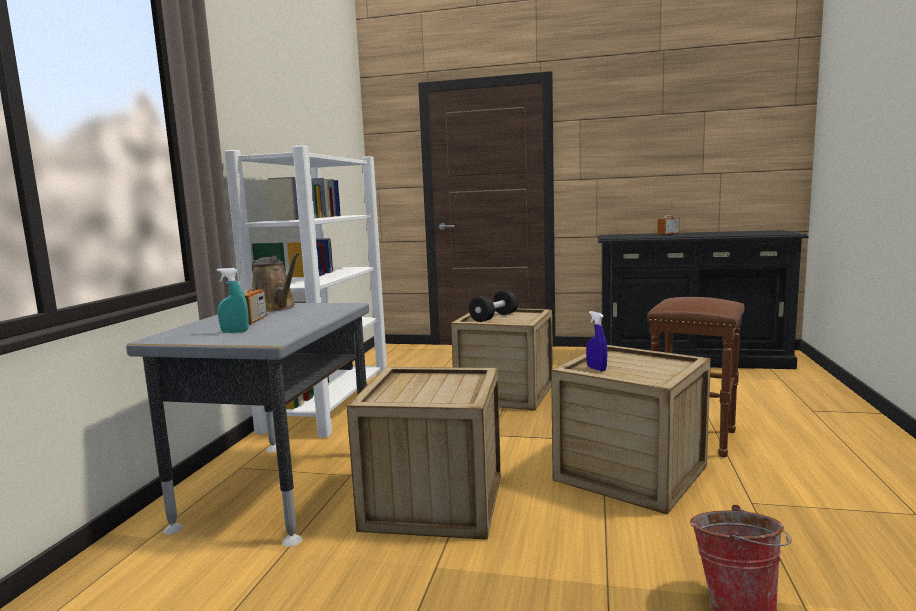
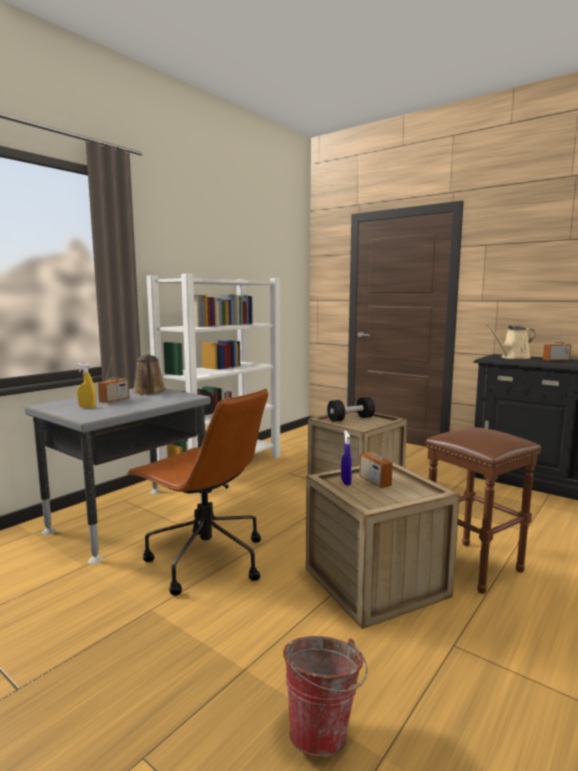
camera: 25 degrees right, 0 degrees up
turquoise spray bottle [217,268,249,333] -> yellow spray bottle [77,363,96,408]
crate [347,367,501,540] -> brown office chair [126,389,268,595]
none -> radio [359,432,393,488]
none -> beige watering can [485,323,536,359]

